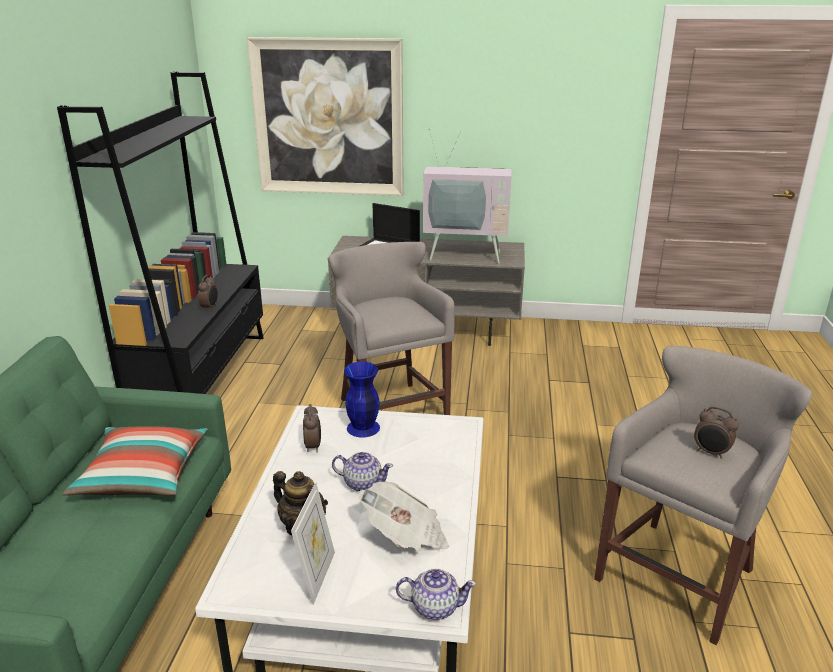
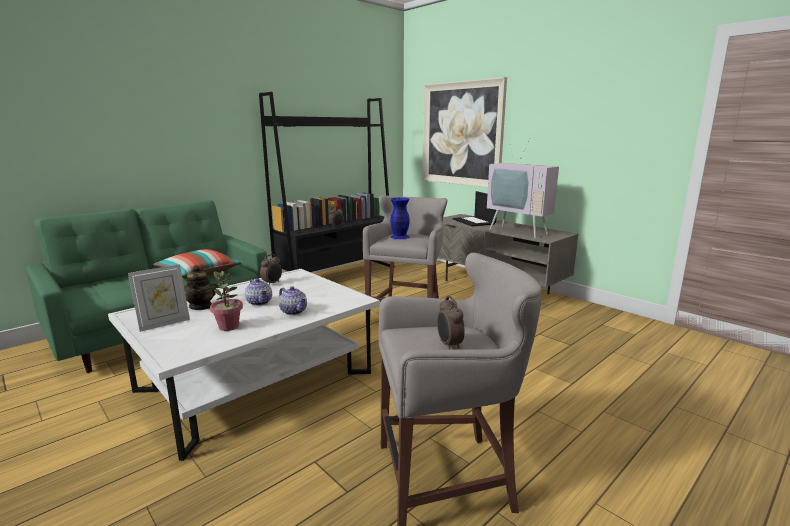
camera: 40 degrees right, 10 degrees down
blue vase [344,362,380,438] -> blue vase moved to [390,197,410,239]
newspaper [359,482,449,551] -> potted plant [207,271,243,331]
teapot [396,568,477,620] -> teapot moved to [279,286,307,315]

